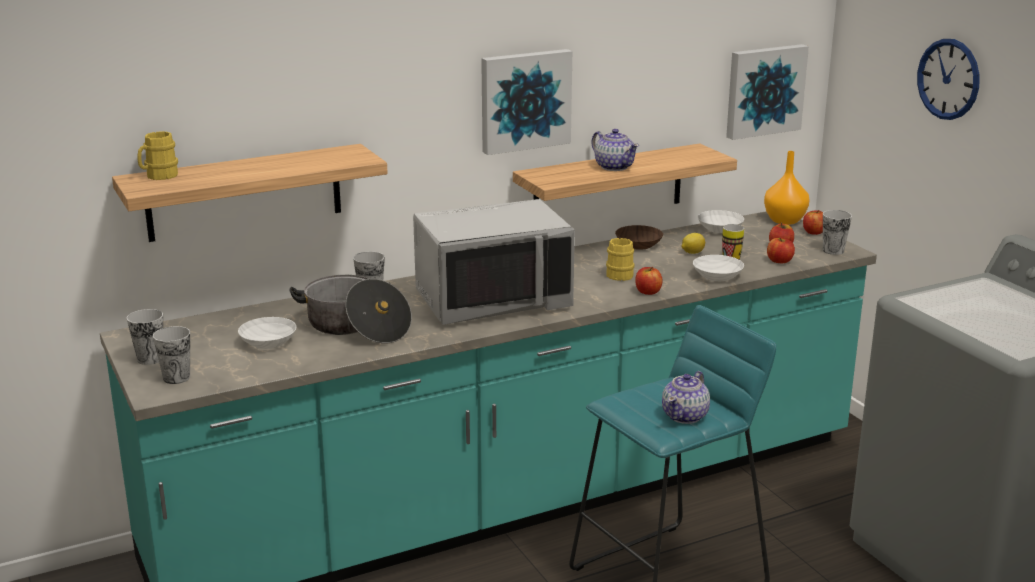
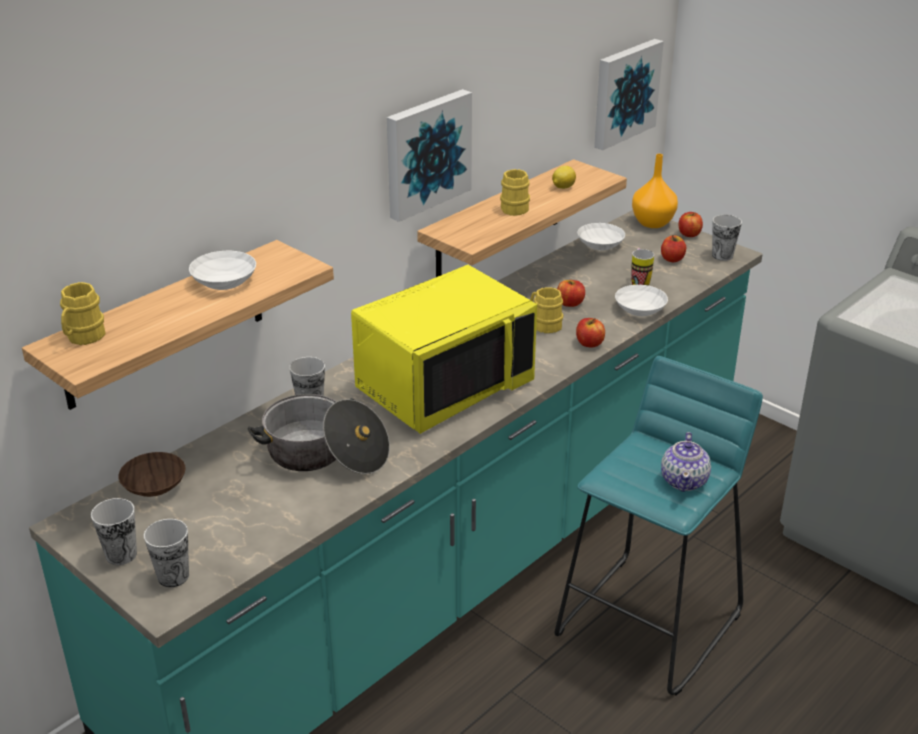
camera: 20 degrees left, 10 degrees up
white bowl [238,317,297,349] -> white bowl moved to [189,251,256,290]
grey microwave [413,199,575,325] -> yellow microwave [351,265,537,434]
teapot [591,129,639,171] -> yellow mug [500,169,530,216]
brown bowl [615,225,663,250] -> brown bowl moved to [118,452,186,497]
lemon [681,233,705,254] -> lemon moved to [552,166,576,189]
apple [767,237,795,263] -> apple moved to [557,280,585,307]
wall clock [917,39,980,120] -> none

